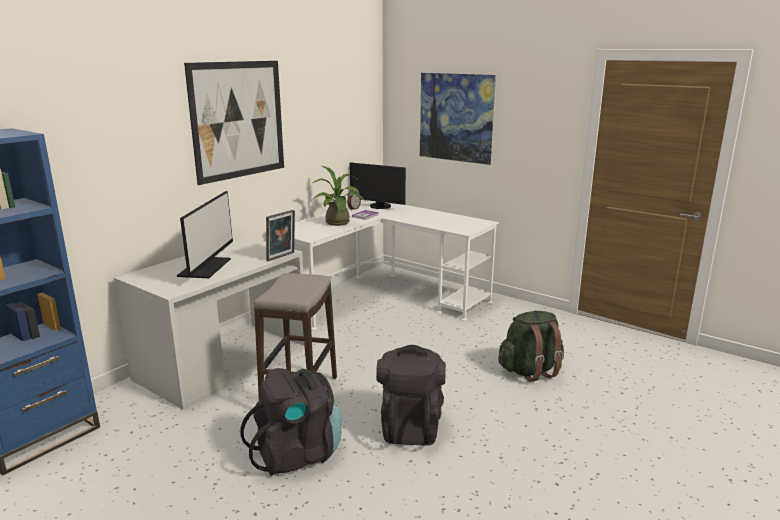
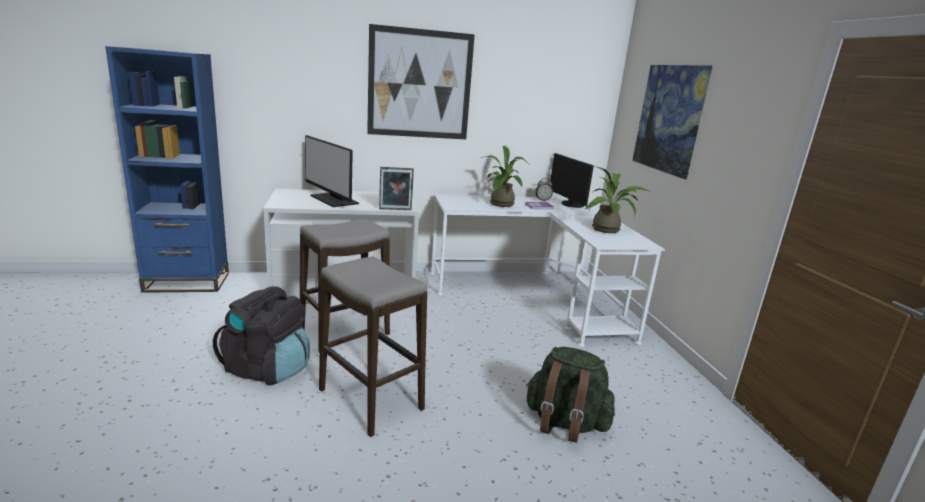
camera: 40 degrees right, 0 degrees up
monitor [177,191,233,278] -> monitor turned 90 degrees clockwise [305,135,359,207]
black backpack [376,345,446,446] -> stool [319,256,427,437]
none -> potted plant [585,166,649,233]

